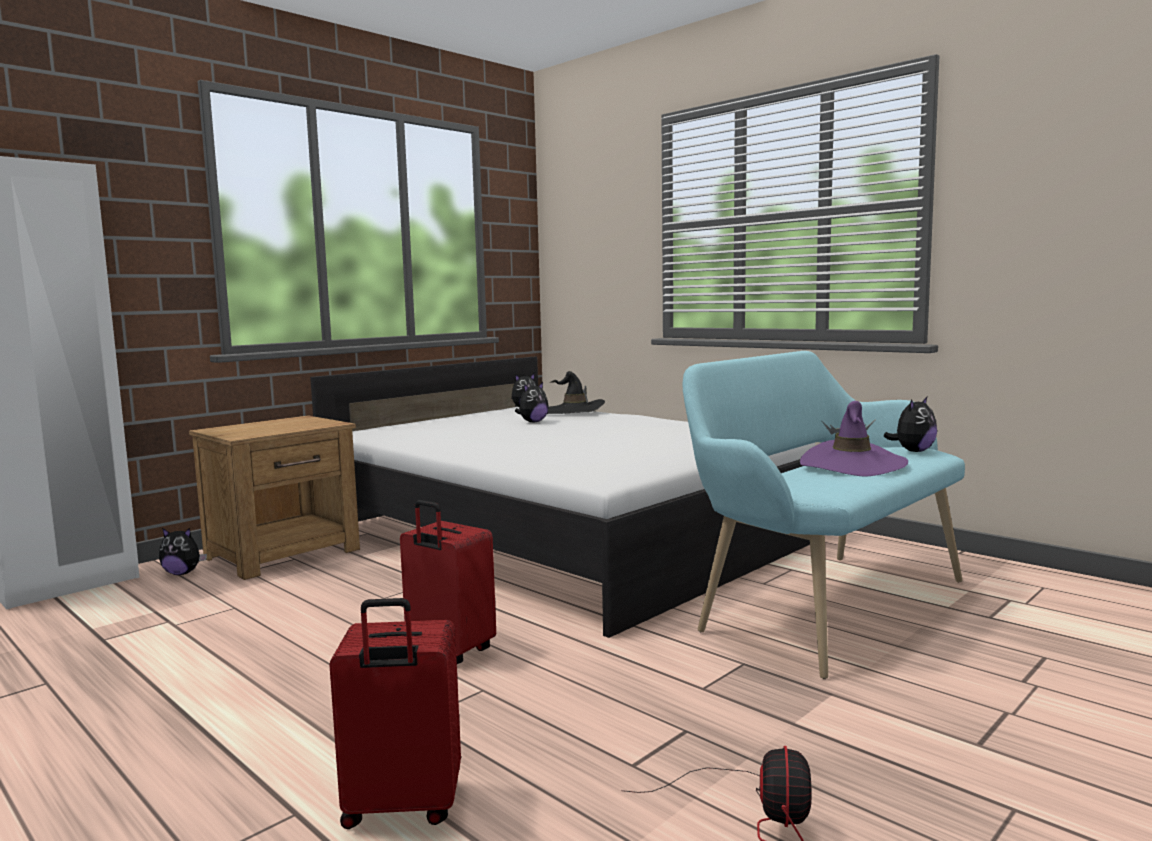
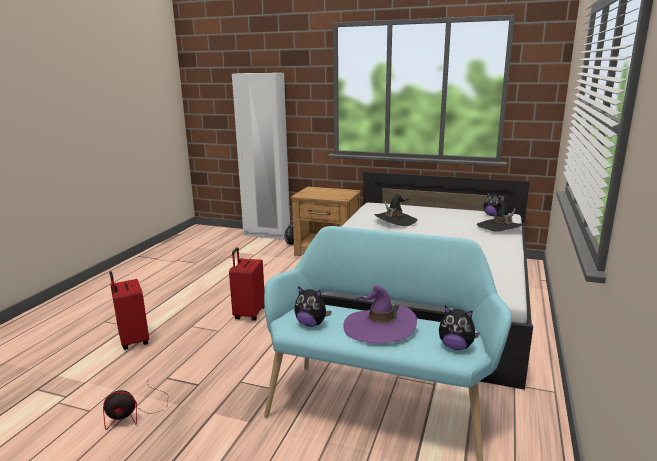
camera: 65 degrees right, 10 degrees up
plush toy [515,382,549,423] -> plush toy moved to [294,286,332,327]
none -> black hat [375,194,417,226]

